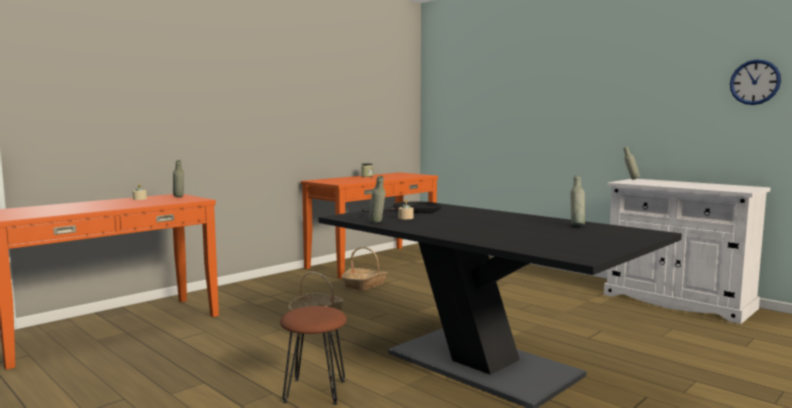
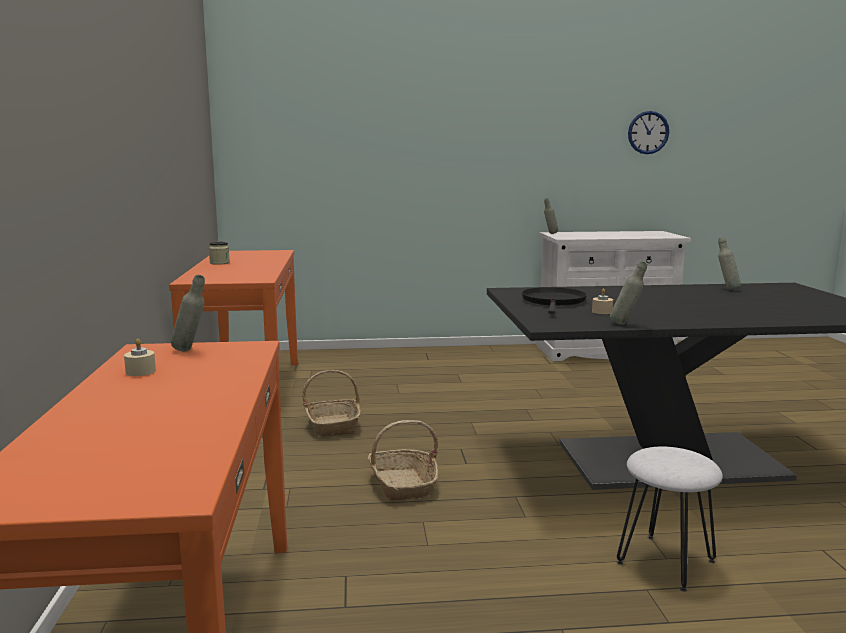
camera: 50 degrees left, 5 degrees up
brown stool [280,306,347,405] -> white stool [617,447,723,592]

